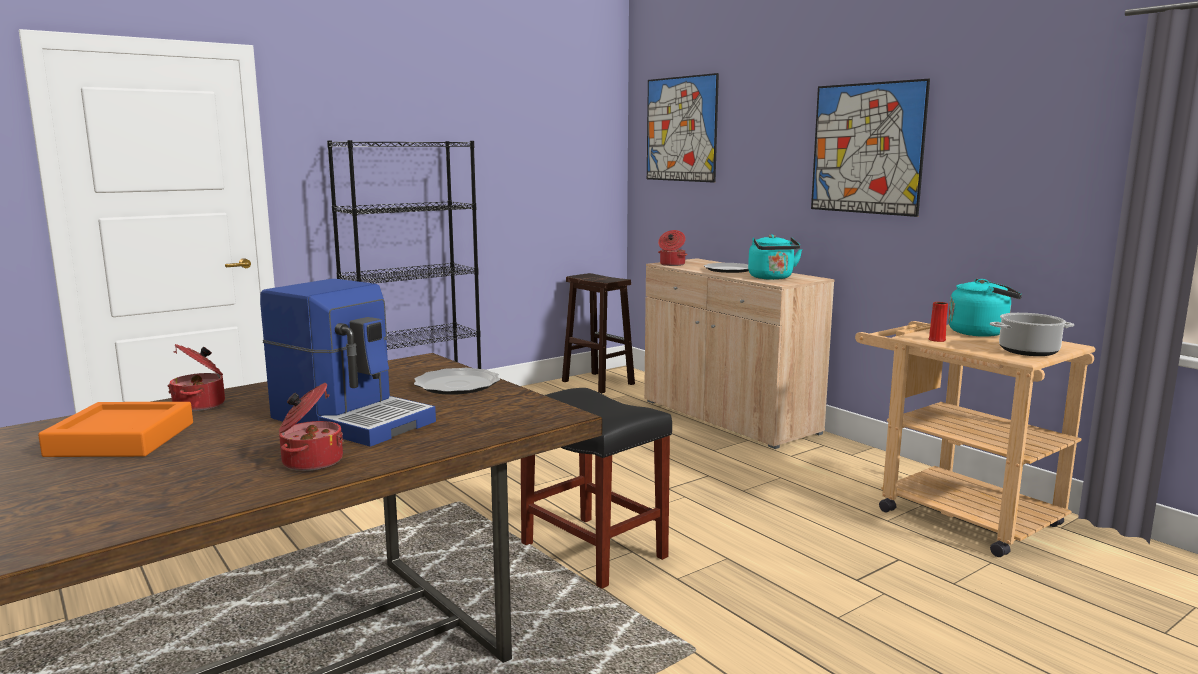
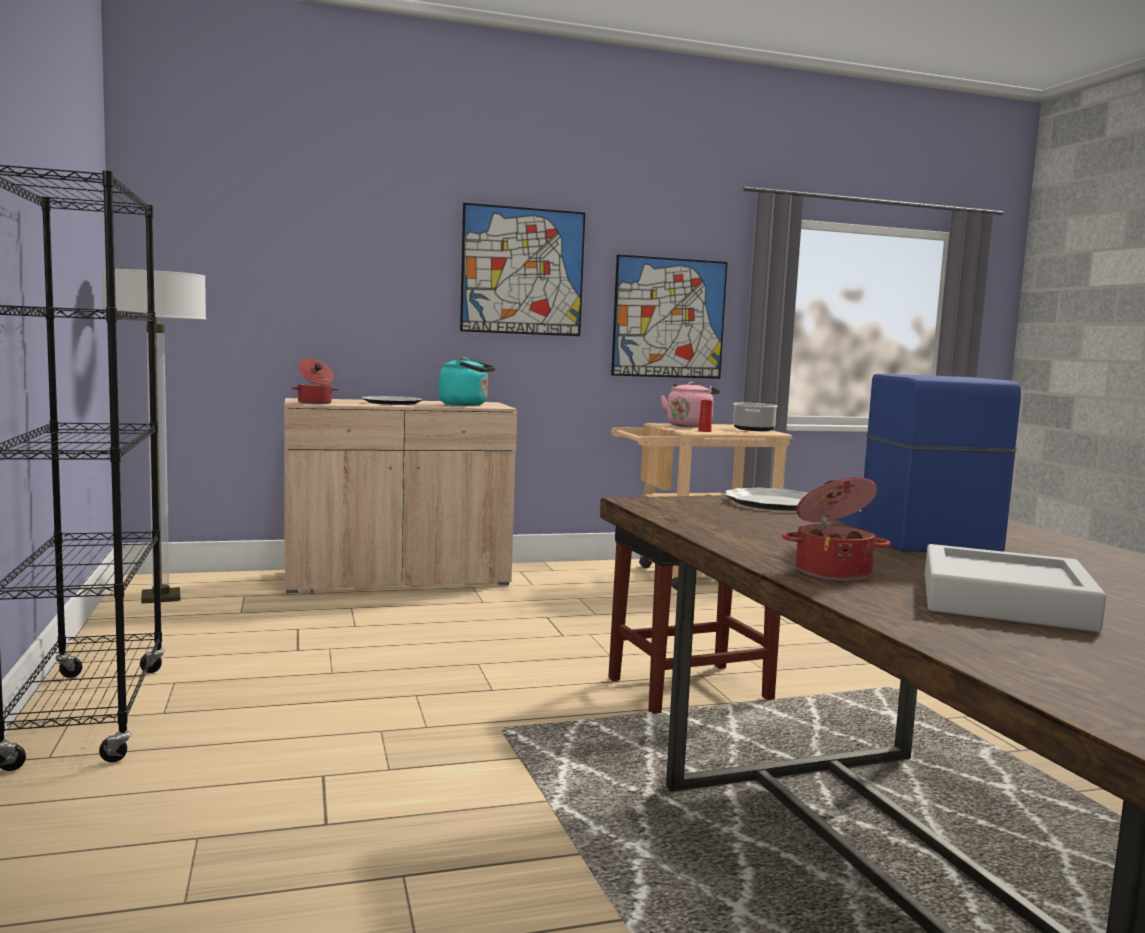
camera: 70 degrees left, 5 degrees down
orange tray [38,402,193,457] -> grey tray [925,544,1106,632]
coffee machine [260,279,436,447] -> coffee machine turned 60 degrees counterclockwise [837,373,1021,552]
cooking pot [279,383,344,471] -> none
brown stool [562,273,635,393] -> floor lamp [101,269,206,603]
picture [647,73,719,183] -> picture moved to [611,254,728,379]
turquoise kettle [948,279,1022,337] -> pink kettle [660,381,720,427]

